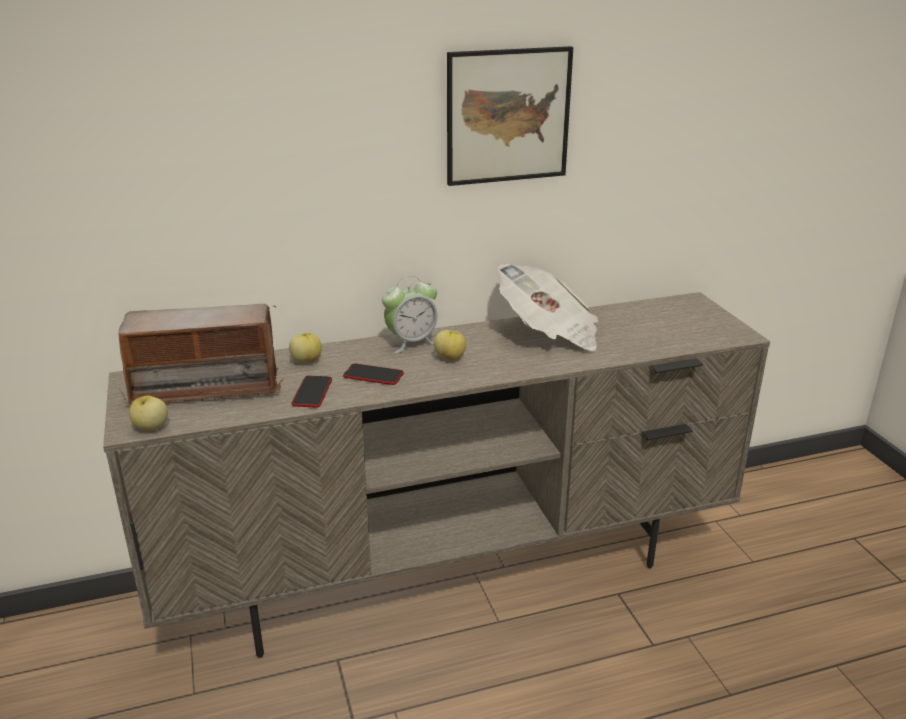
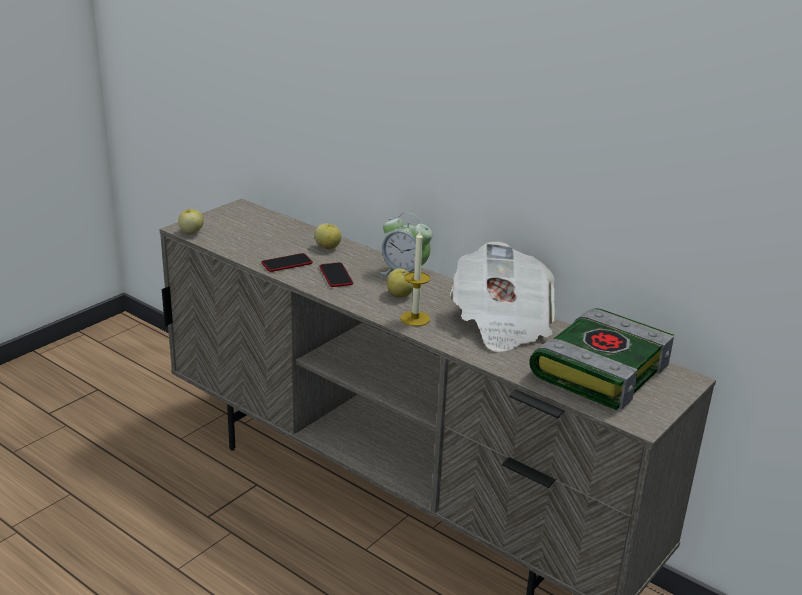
camera: 55 degrees right, 0 degrees up
radio [118,304,284,405] -> none
picture [447,46,573,186] -> none
none -> candle [400,231,430,326]
none -> book [529,308,674,410]

